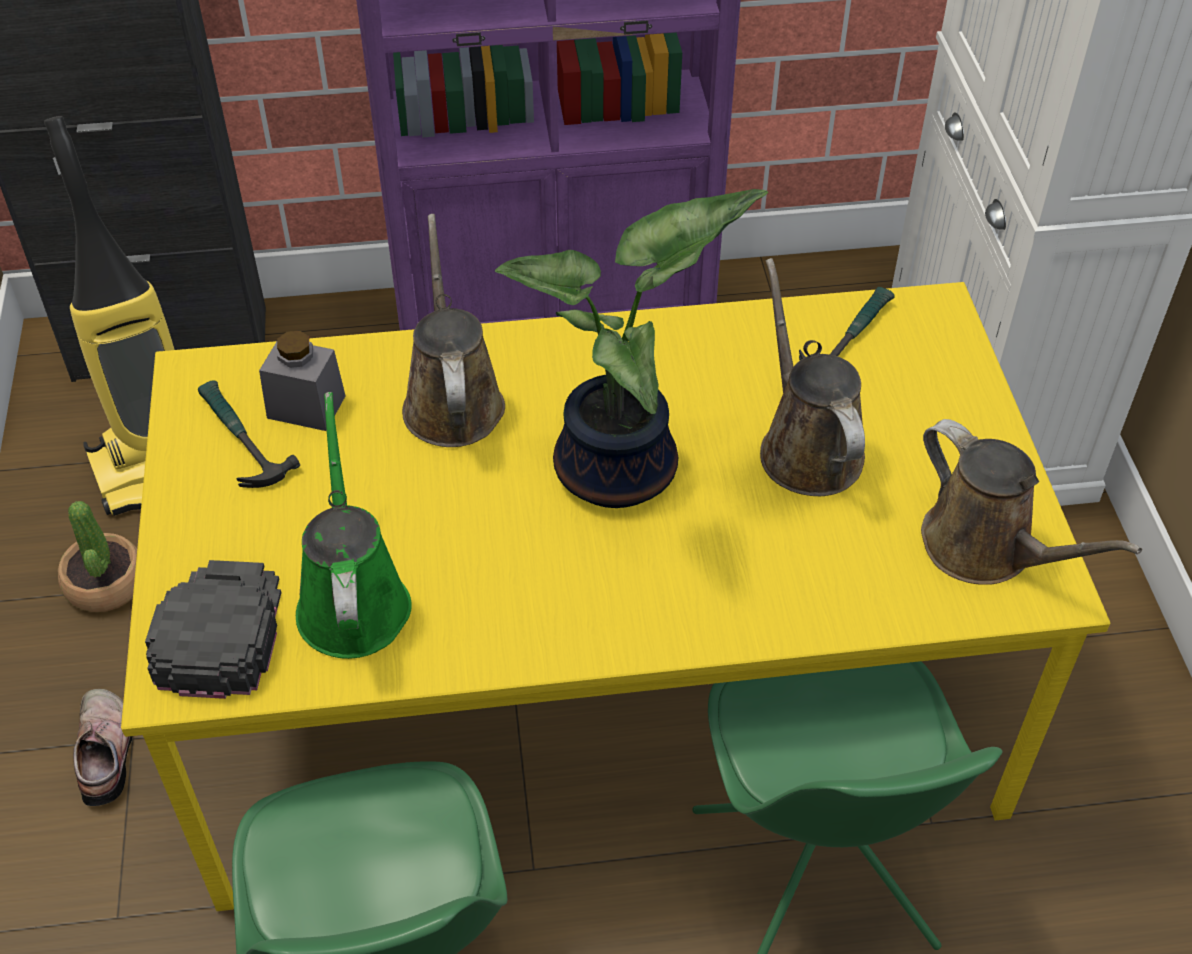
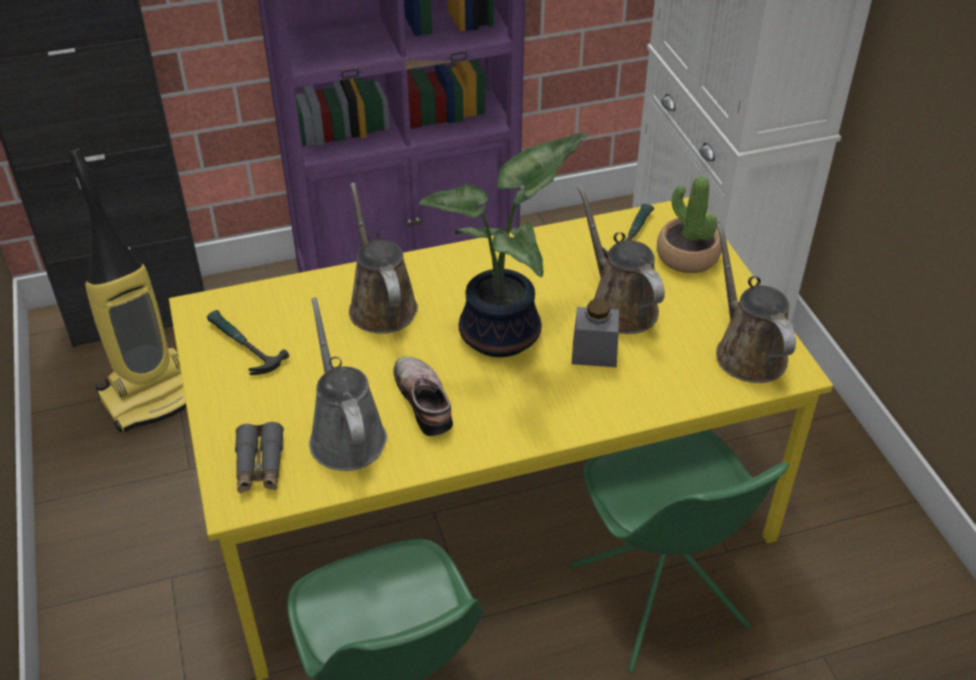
camera: 10 degrees left, 5 degrees down
potted plant [58,501,137,612] -> potted plant moved to [657,176,722,273]
shoe [73,689,133,806] -> shoe moved to [393,357,453,436]
black cap [145,560,282,699] -> grey binoculars [235,422,284,493]
grey jar [259,331,346,431] -> grey jar moved to [572,299,619,367]
green watering can [296,392,412,659] -> grey watering can [309,297,387,471]
brown watering can [921,419,1142,585] -> brown watering can turned 150 degrees counterclockwise [716,224,796,383]

